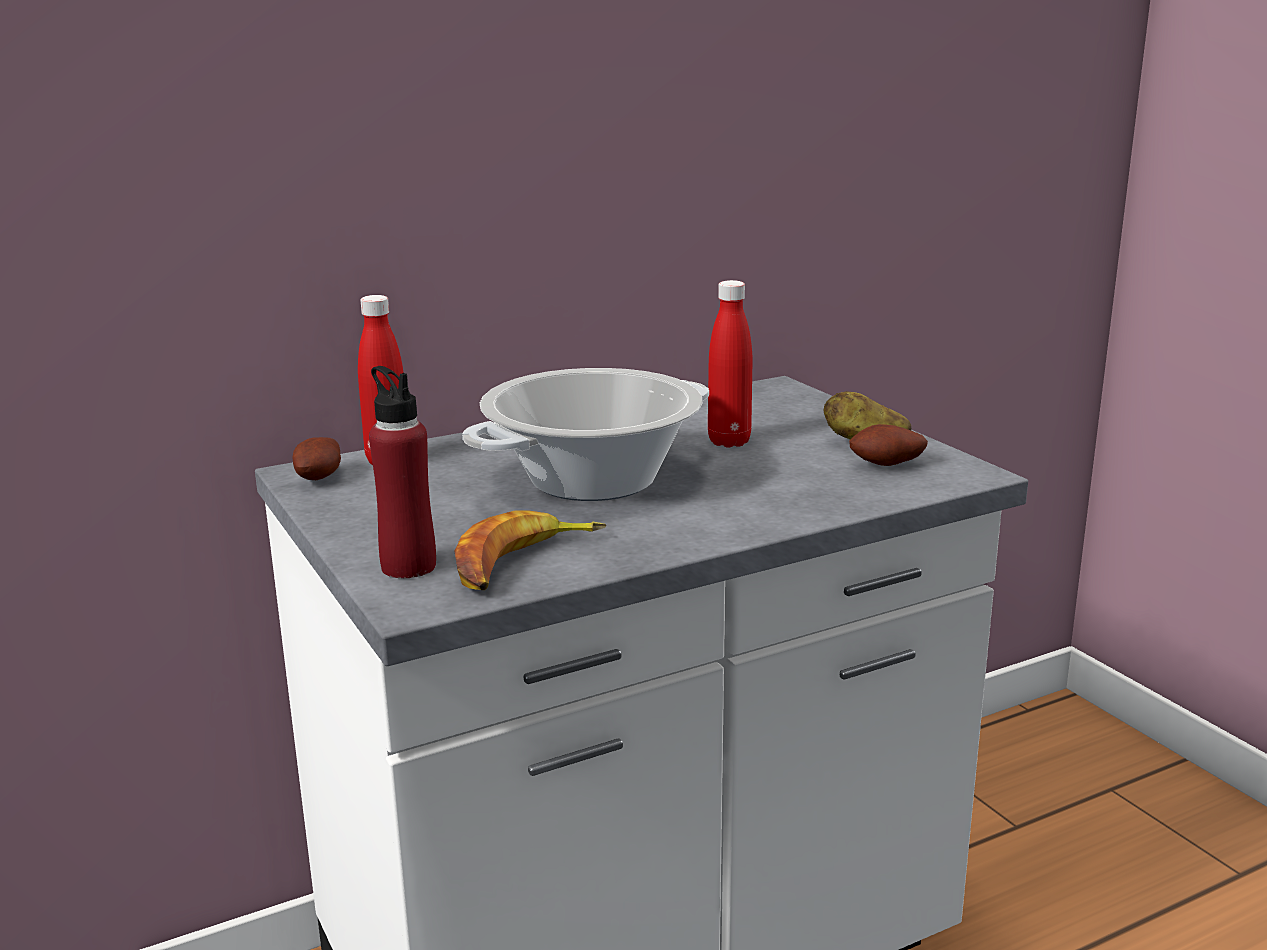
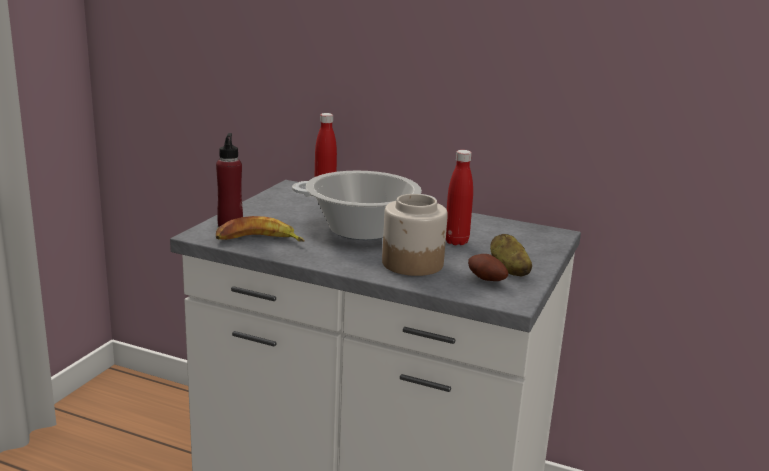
camera: 50 degrees right, 0 degrees up
potato [293,437,341,480] -> none
none -> jar [382,194,448,276]

